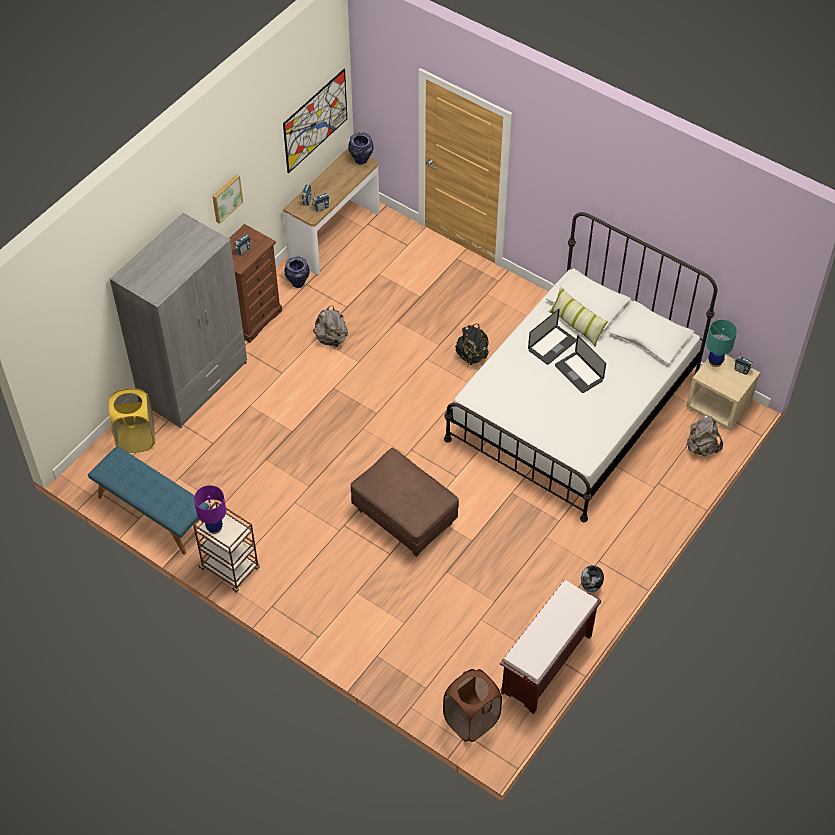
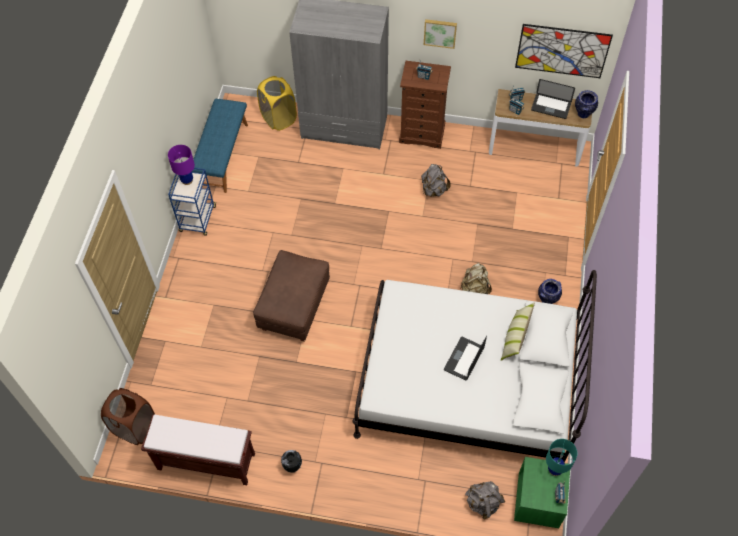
camera: 65 degrees right, 5 degrees up
brown cart [193,501,260,592] -> blue cart [168,168,217,236]
vase [284,256,310,288] -> vase moved to [538,279,562,304]
black backpack [455,324,489,365] -> beige backpack [461,263,492,294]
laptop [528,309,576,365] -> laptop moved to [531,79,575,119]
beige nightstand [686,354,760,430] -> green nightstand [514,457,570,528]

